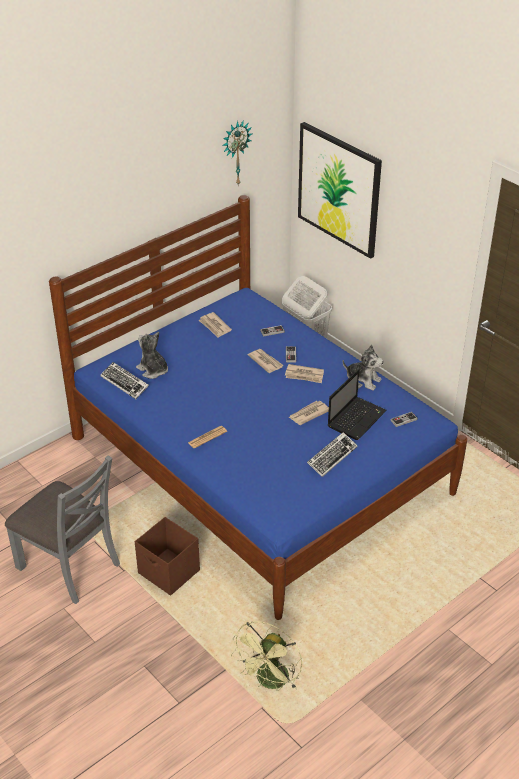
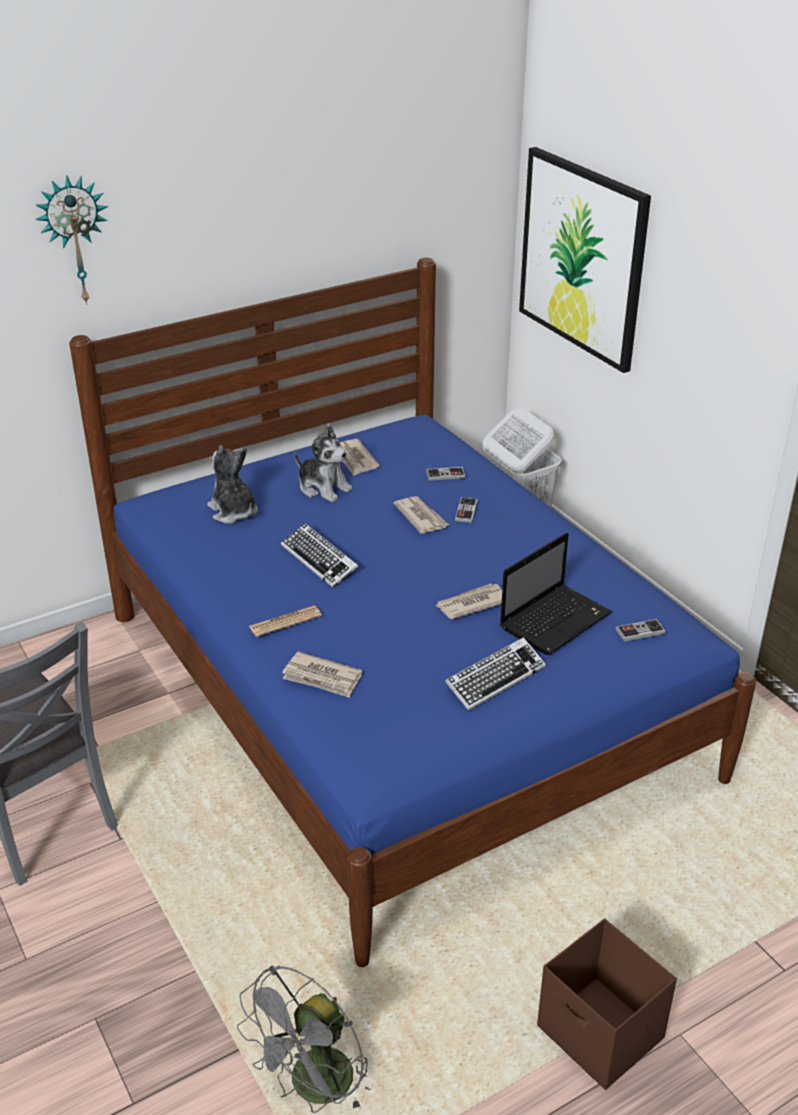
camera: 10 degrees right, 5 degrees down
keyboard [101,362,149,399] -> keyboard moved to [281,523,358,588]
brown storage box [135,517,200,596] -> brown storage box moved to [537,919,677,1090]
wall clock [222,120,252,185] -> wall clock moved to [36,175,108,305]
green fan [231,621,302,691] -> grey fan [237,965,372,1113]
newspaper [285,364,324,383] -> newspaper moved to [282,652,362,698]
plush toy [343,345,384,391] -> plush toy moved to [294,425,353,502]

